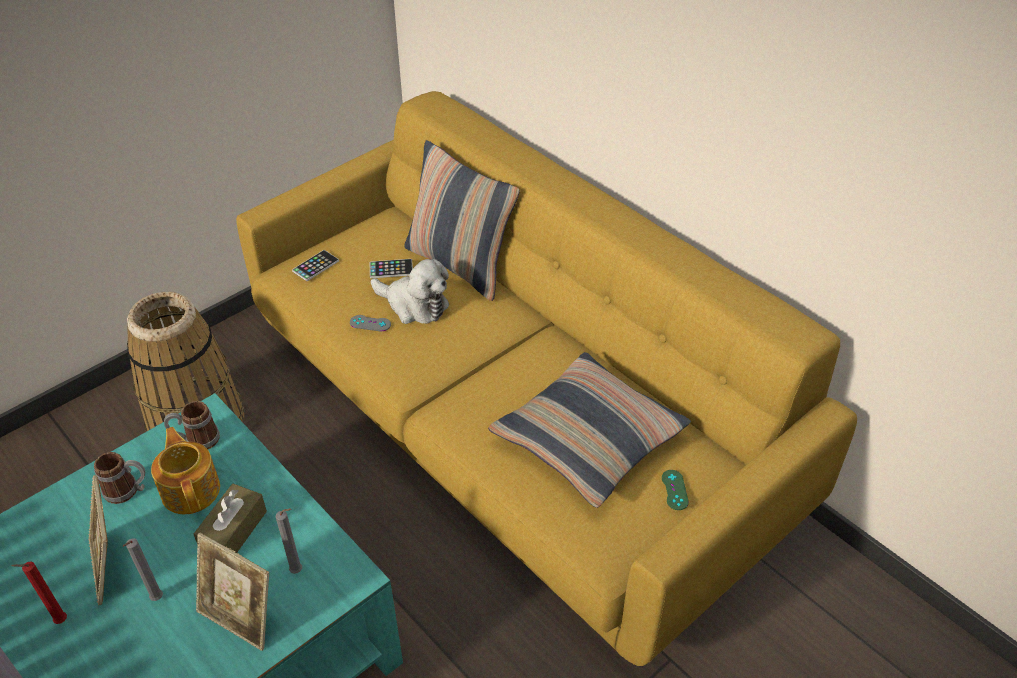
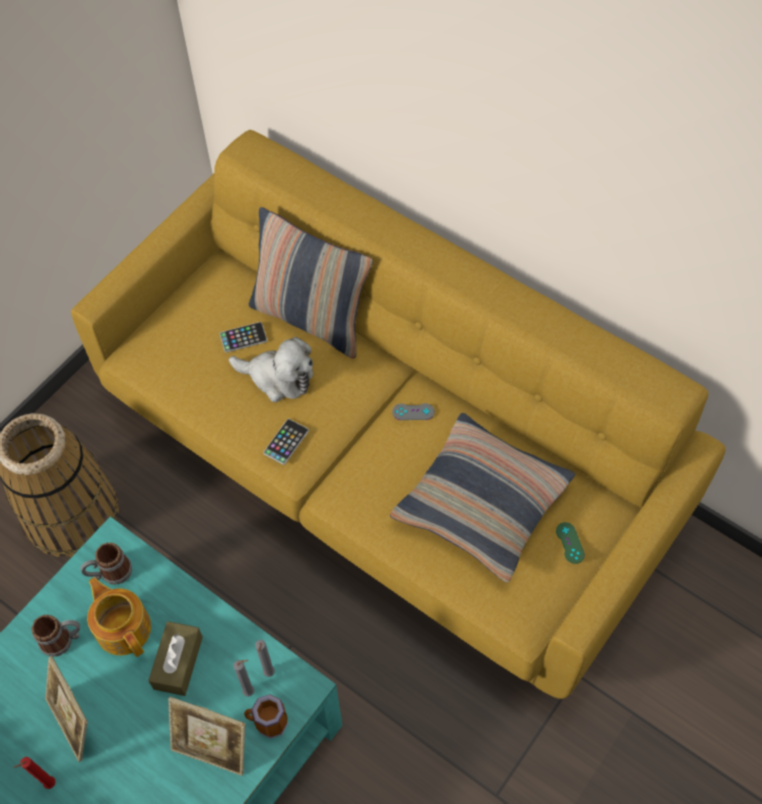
camera: 10 degrees left, 15 degrees up
grey candle [123,538,163,601] -> grey candle moved to [255,640,275,677]
phone [292,250,339,281] -> phone moved to [263,419,309,465]
grey game controller [350,315,391,331] -> grey game controller moved to [392,403,435,420]
none -> mug [244,694,288,739]

